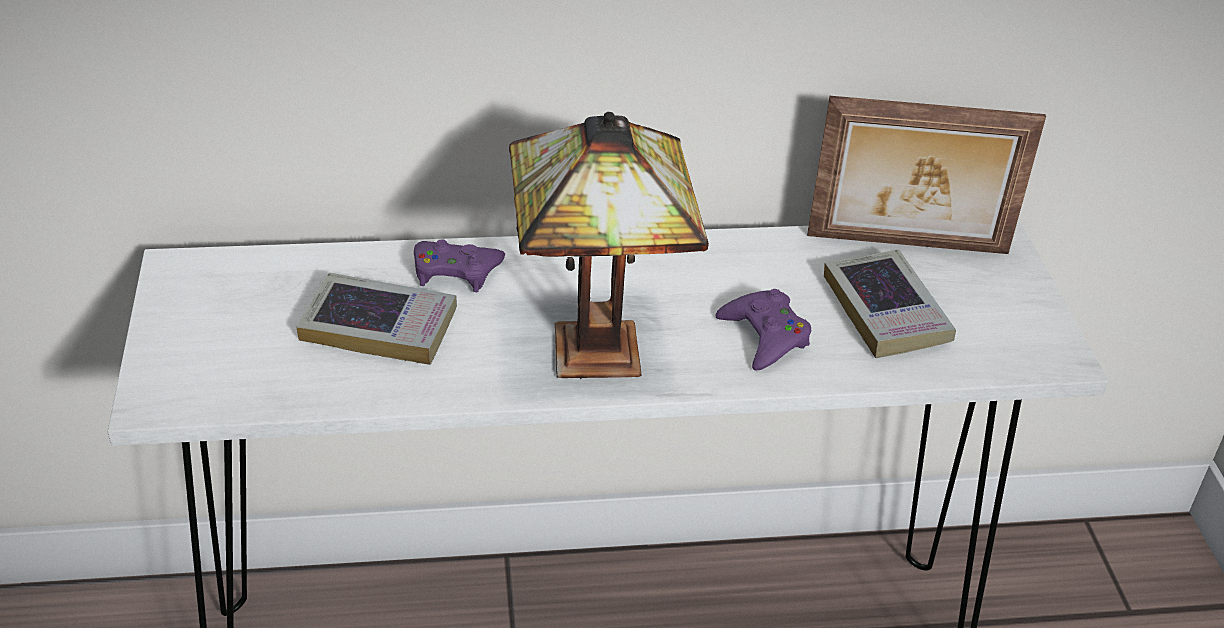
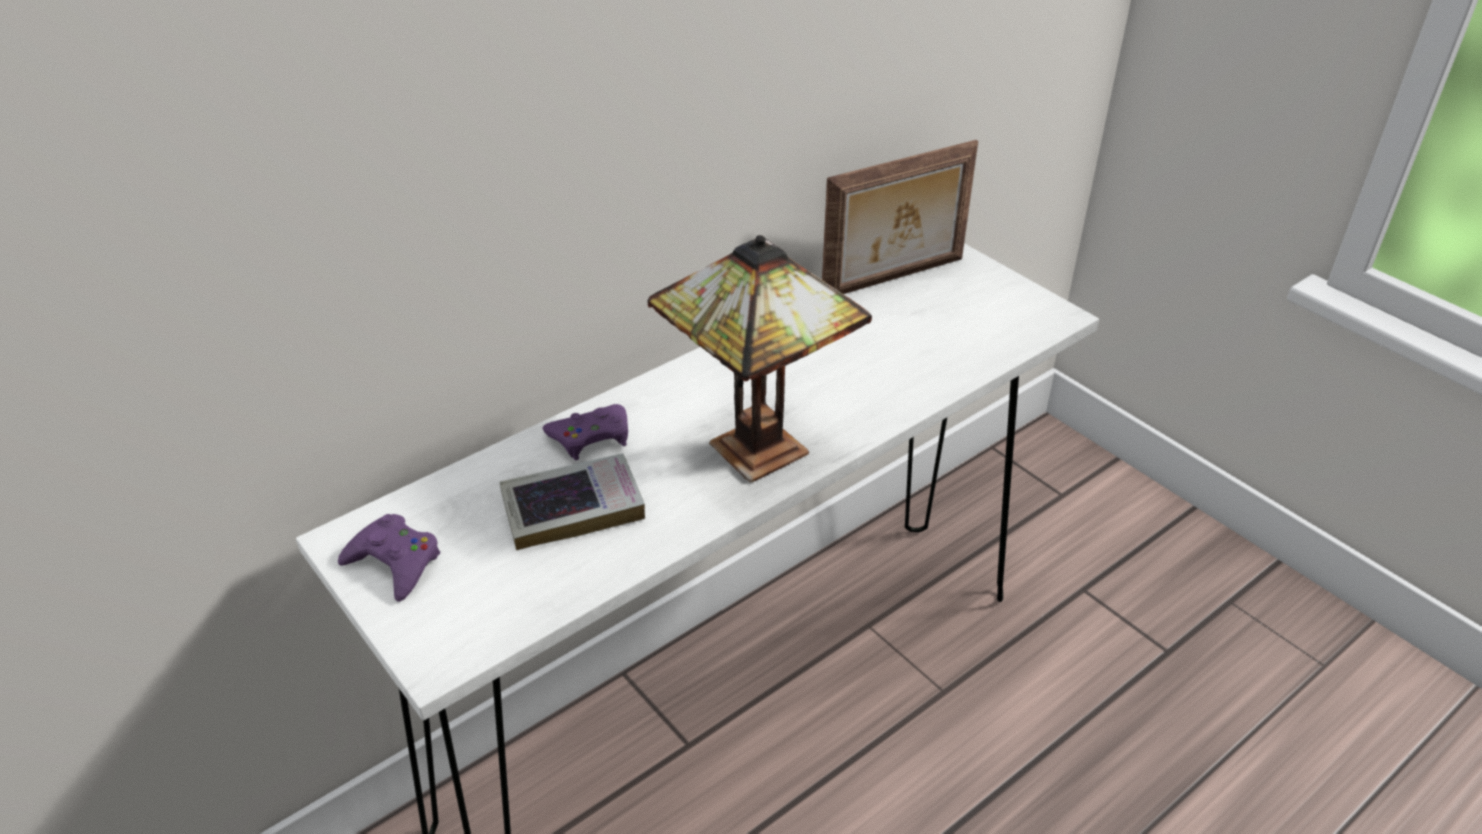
camera: 30 degrees left, 0 degrees up
purple game controller [715,289,811,371] -> purple game controller moved to [338,514,440,602]
book [824,250,956,358] -> none

